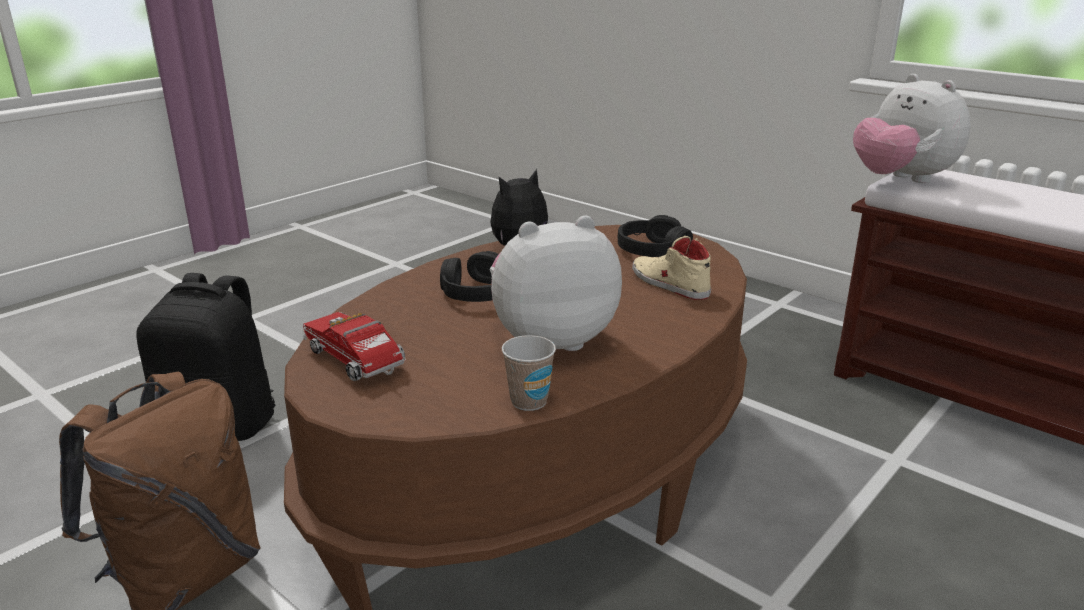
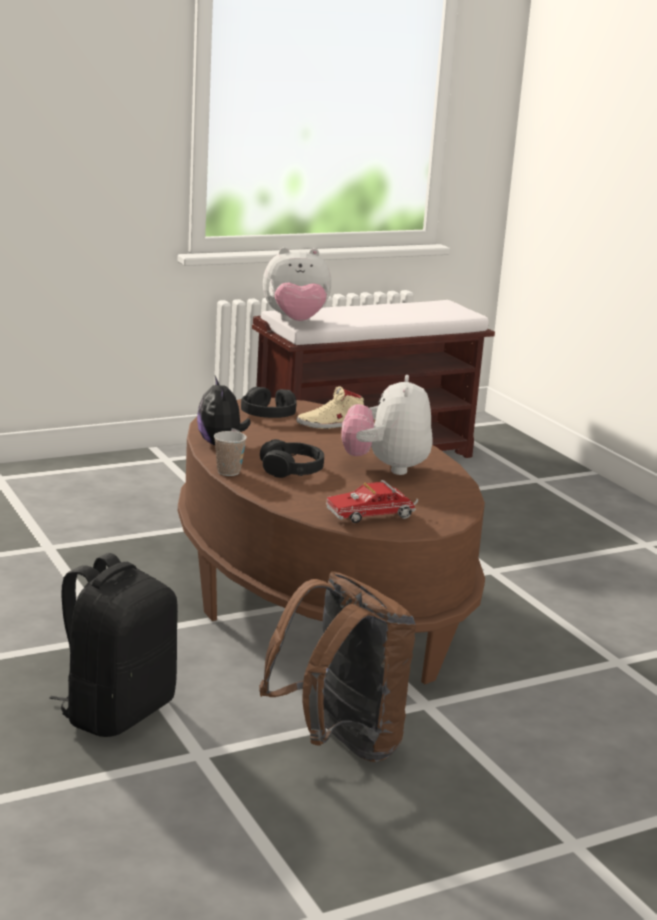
camera: 70 degrees left, 5 degrees down
cup [502,335,556,411] -> cup moved to [214,431,247,476]

